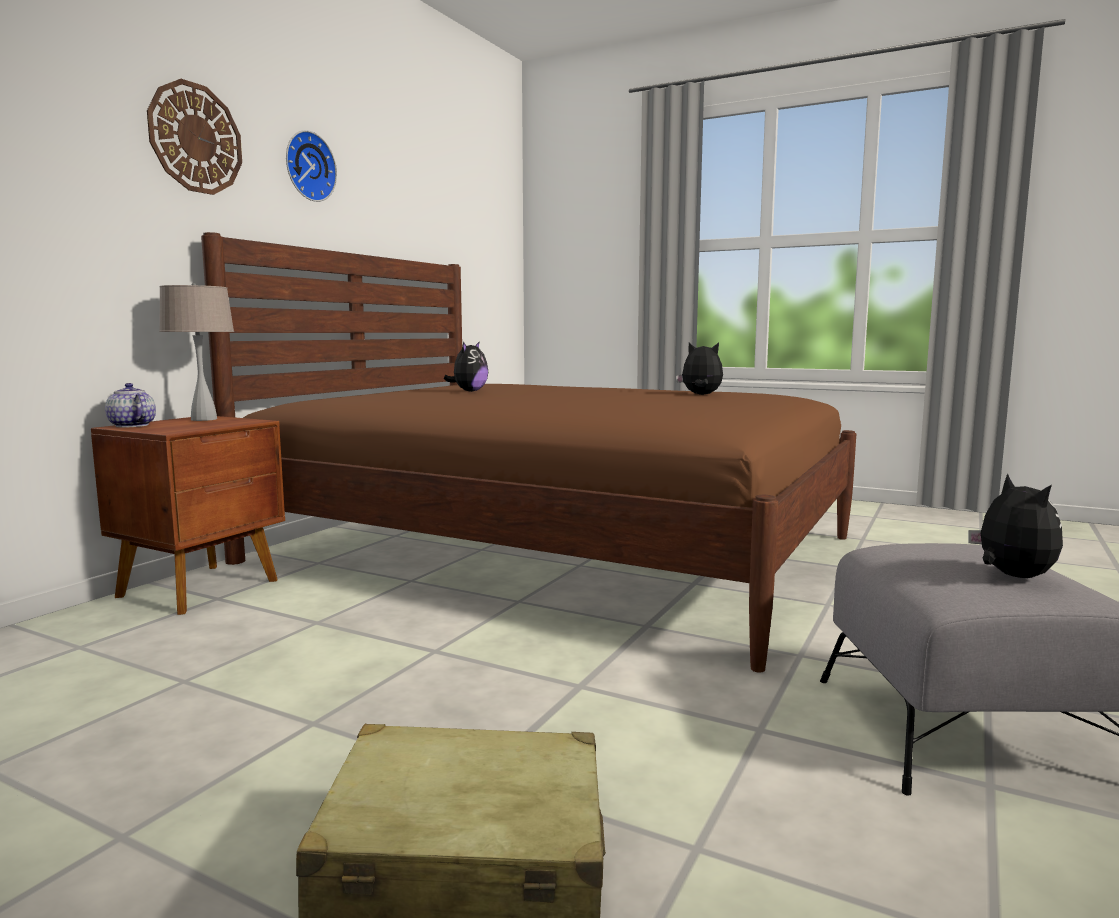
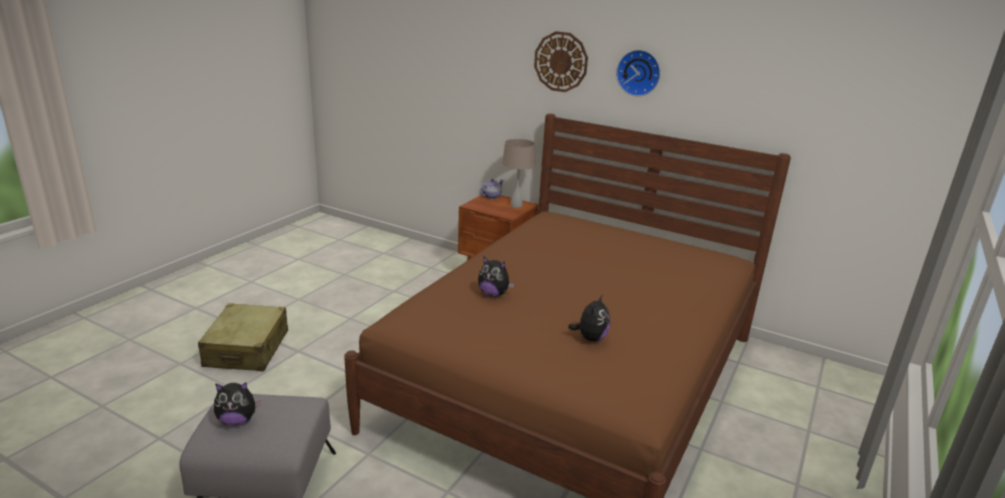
camera: 90 degrees right, 15 degrees up
plush toy [444,341,488,392] -> plush toy moved to [478,256,515,297]

